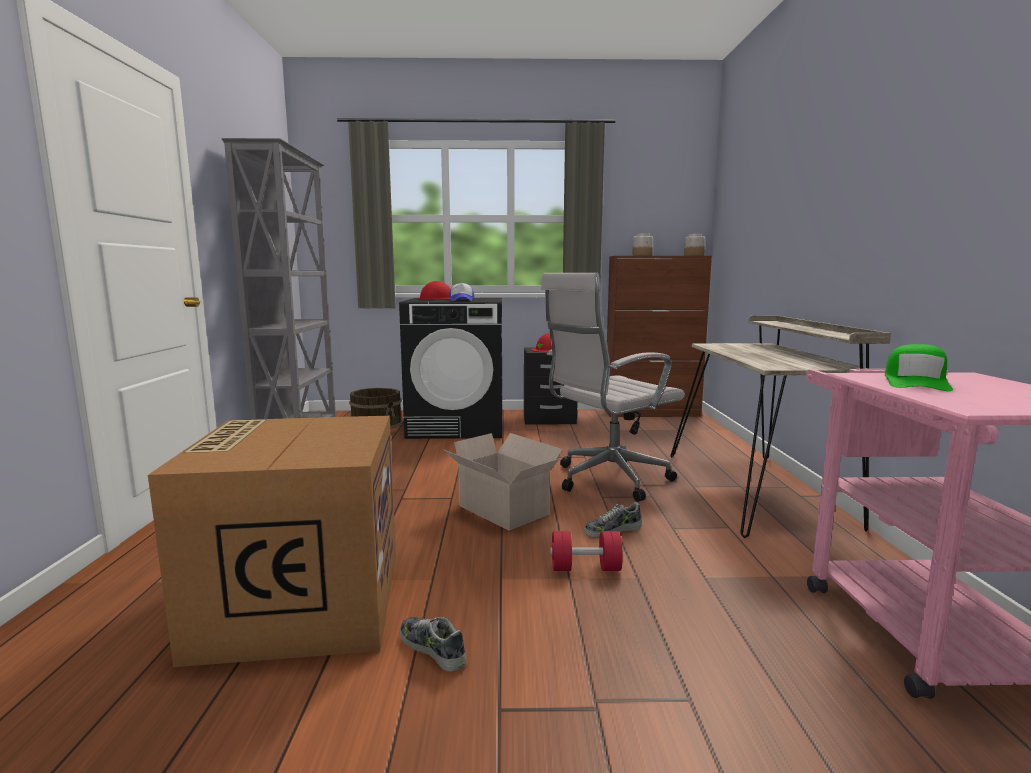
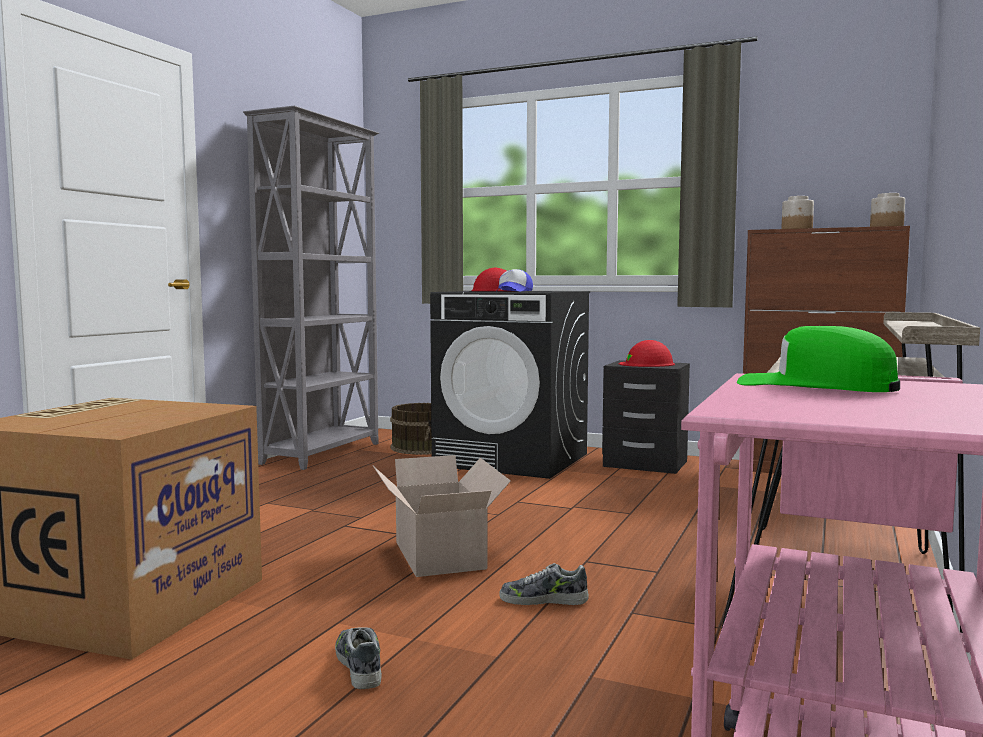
camera: 25 degrees right, 5 degrees down
shoe [400,617,466,672] -> shoe moved to [335,627,382,689]
white office chair [541,273,685,502] -> none
red dumbbell [550,531,623,571] -> none
green cap [885,344,953,391] -> green cap turned 75 degrees clockwise [737,326,900,392]

